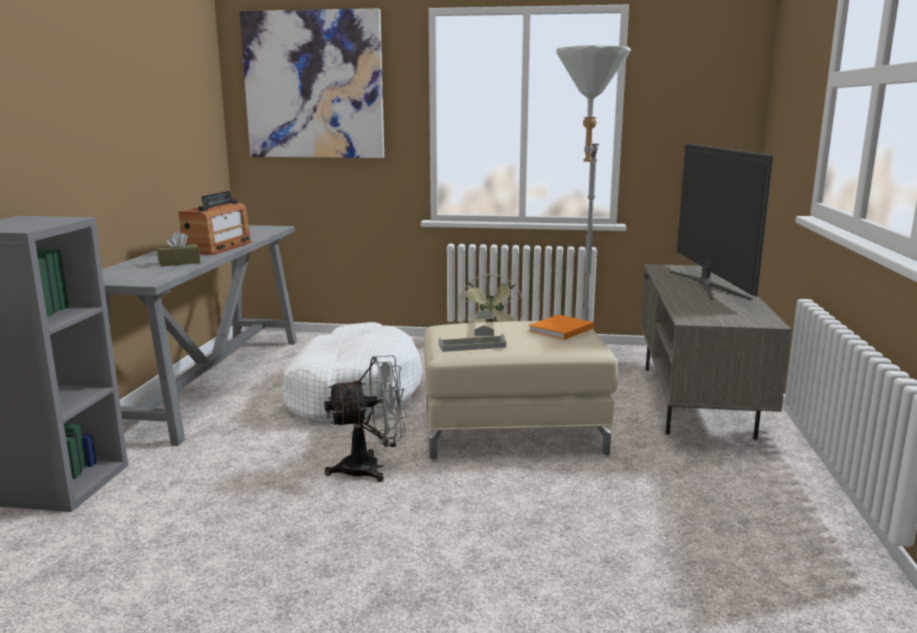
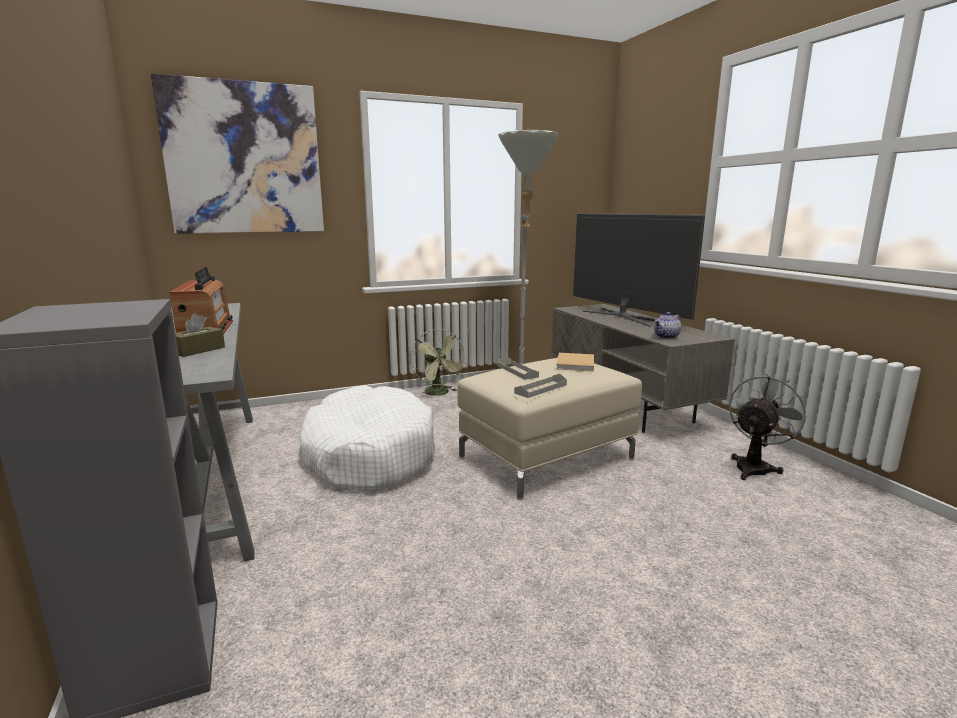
camera: 30 degrees left, 0 degrees up
grey fan [324,355,407,482] -> grey fan moved to [729,374,808,480]
orange book [528,315,594,340] -> beige book [556,353,594,371]
none -> teapot [654,312,681,339]

